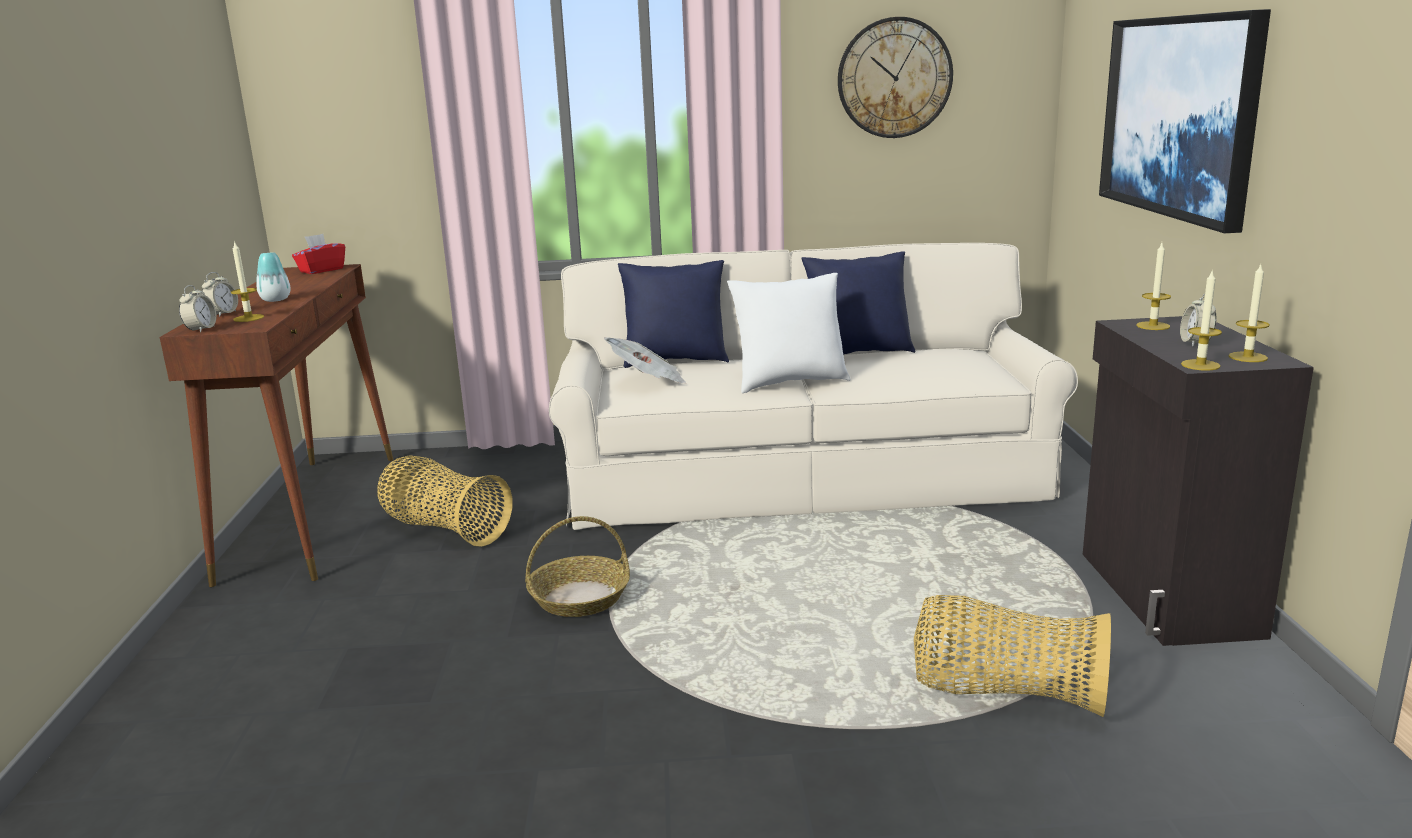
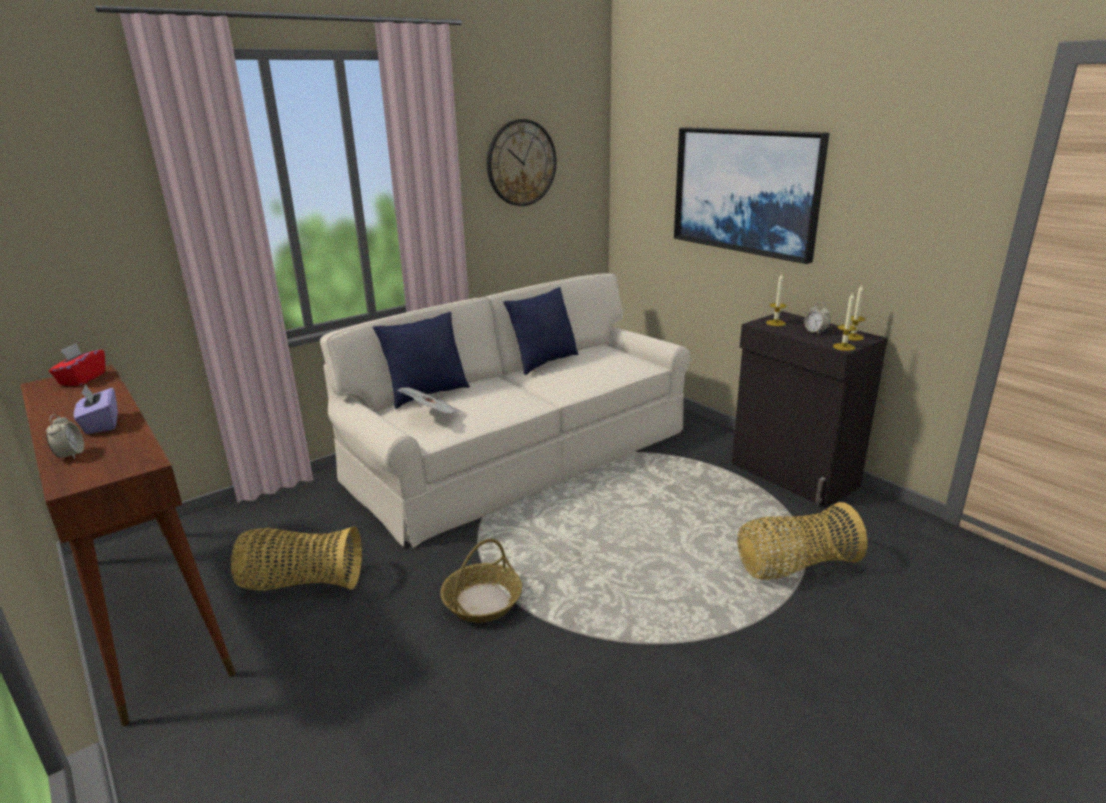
camera: 35 degrees left, 5 degrees up
alarm clock [179,285,217,333] -> none
candle [231,241,264,322] -> none
vase [256,252,290,302] -> purple tissue box [74,384,118,434]
white pillow [727,273,850,393] -> none

